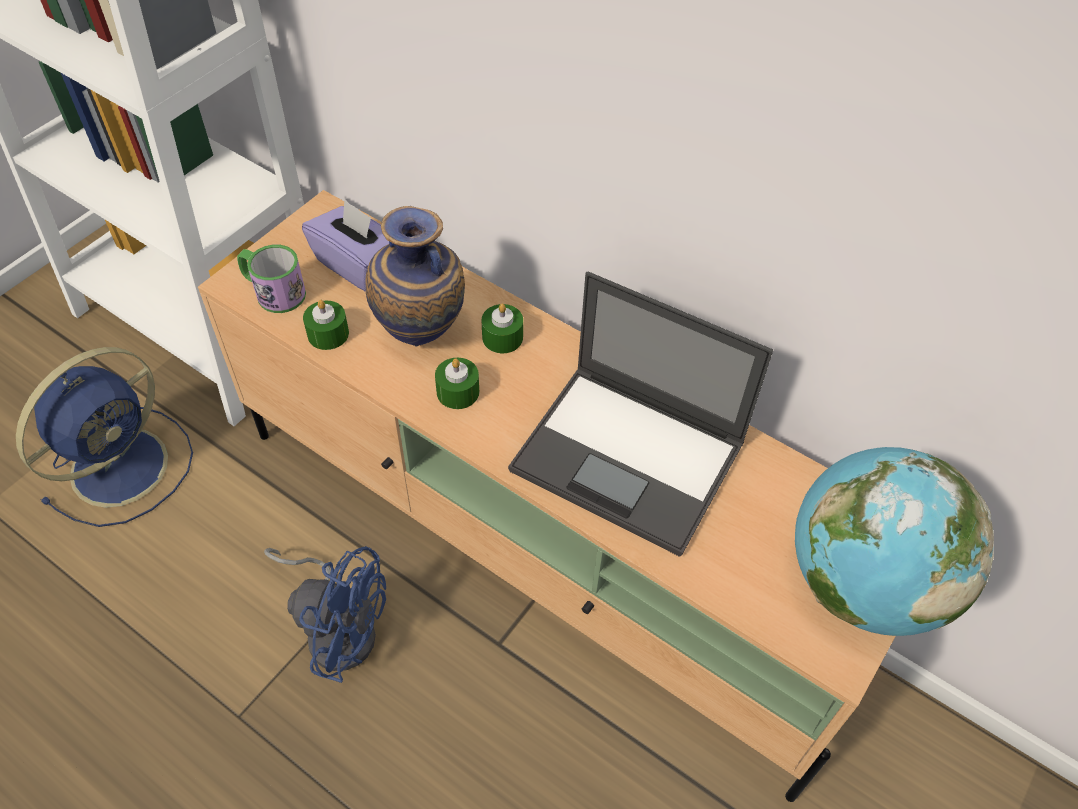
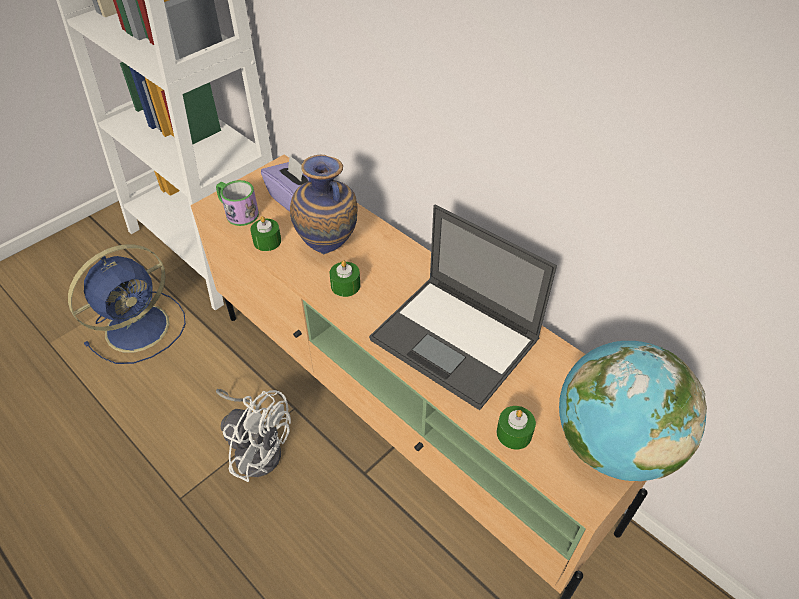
camera: 10 degrees right, 5 degrees down
blue fan [264,546,386,683] -> white fan [216,389,291,482]
green candle [482,304,523,353] -> green candle moved to [496,406,536,450]

